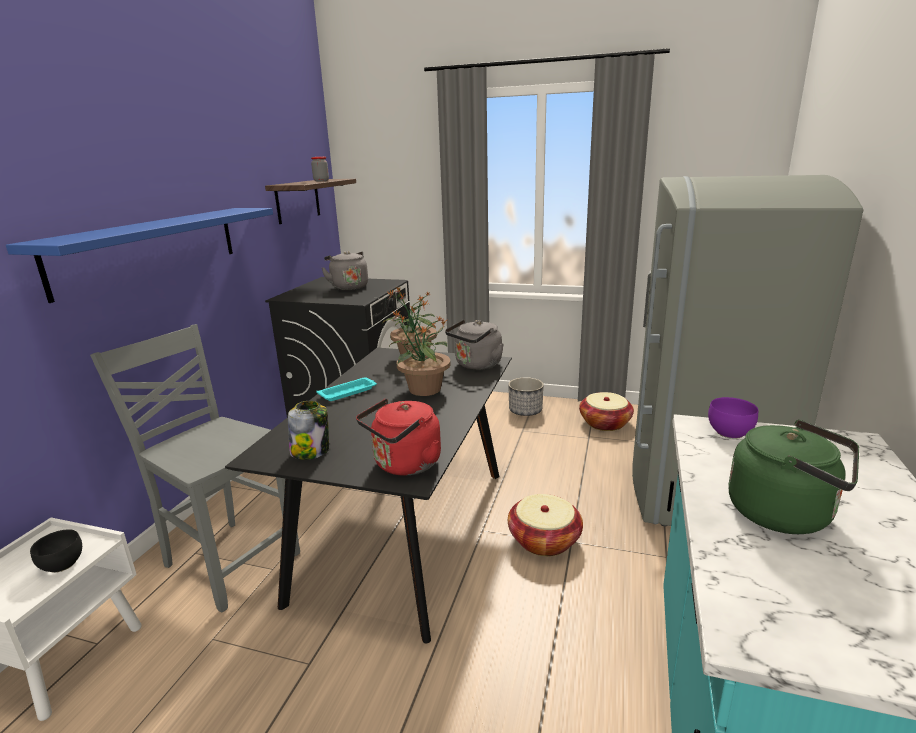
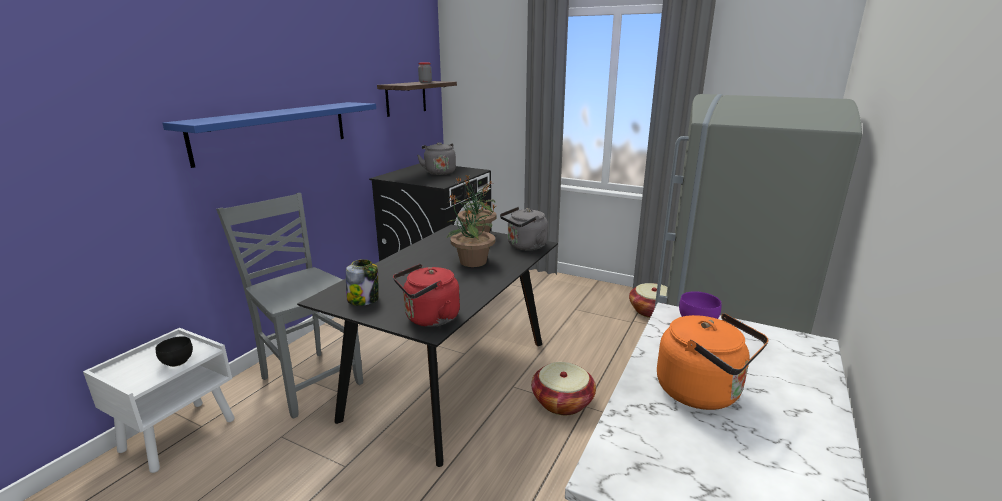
camera: 10 degrees right, 0 degrees up
turquoise tray [316,377,377,401] -> none
planter [508,377,544,416] -> none
green kettle [728,420,859,534] -> orange kettle [657,313,768,410]

